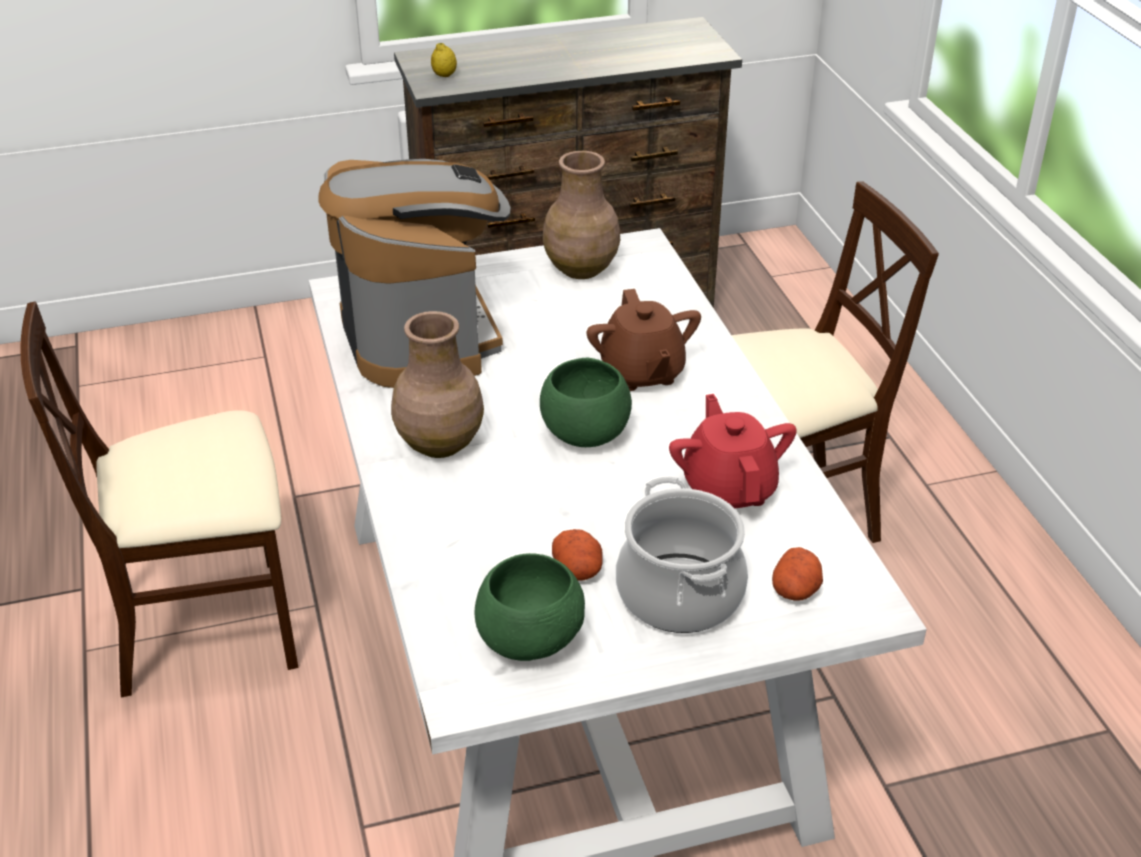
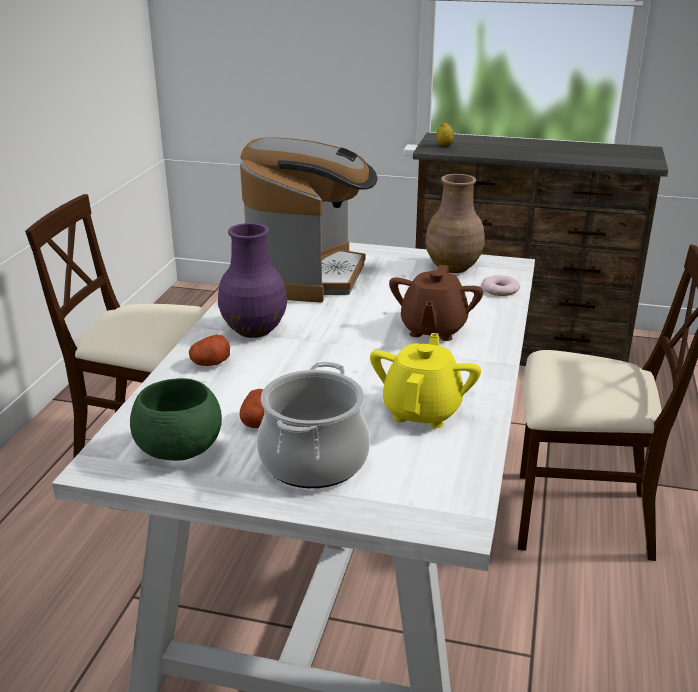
camera: 30 degrees right, 10 degrees down
brown vase [391,311,484,458] -> purple vase [218,223,287,338]
green bowl [540,357,632,447] -> none
red teapot [669,394,797,508] -> yellow teapot [370,333,481,428]
potato [772,547,823,601] -> potato moved to [189,334,230,366]
none -> donut [481,275,520,296]

